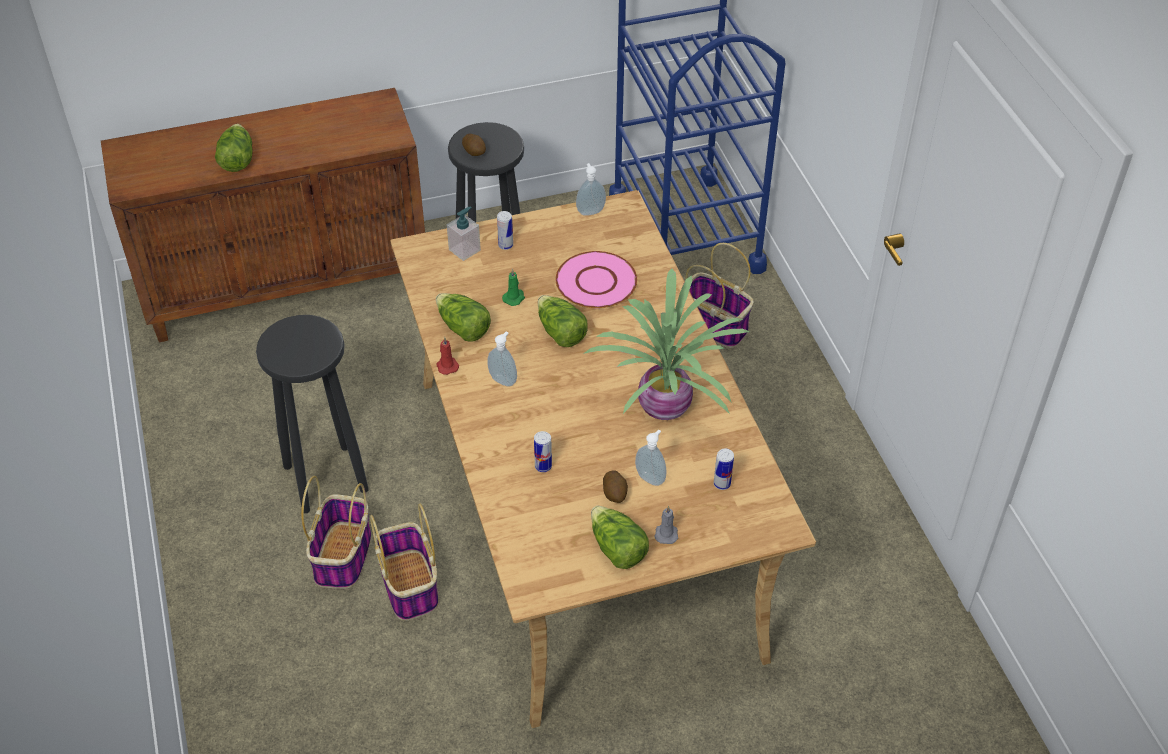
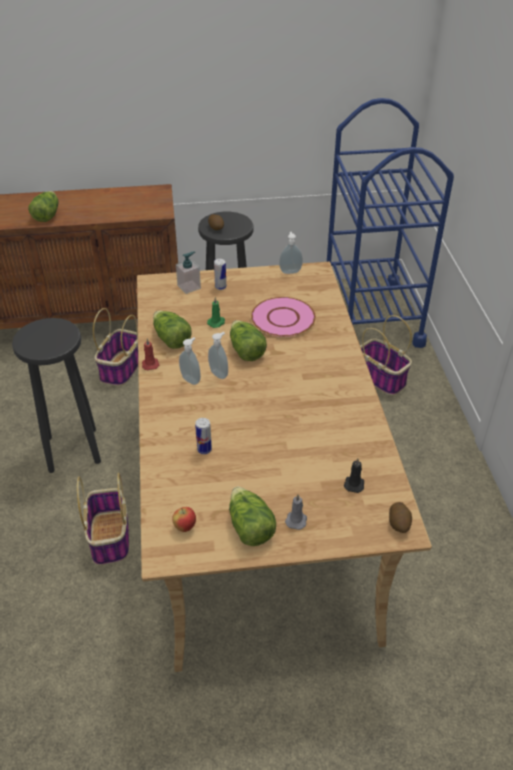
camera: 10 degrees right, 5 degrees down
basket [301,476,371,589] -> basket moved to [93,308,138,386]
potted plant [583,269,750,420] -> none
potato [603,470,628,503] -> potato moved to [389,502,412,533]
soap dispenser [635,430,667,486] -> soap dispenser moved to [208,332,228,379]
can [714,449,734,490] -> black candle [344,458,364,493]
none -> apple [172,507,196,532]

